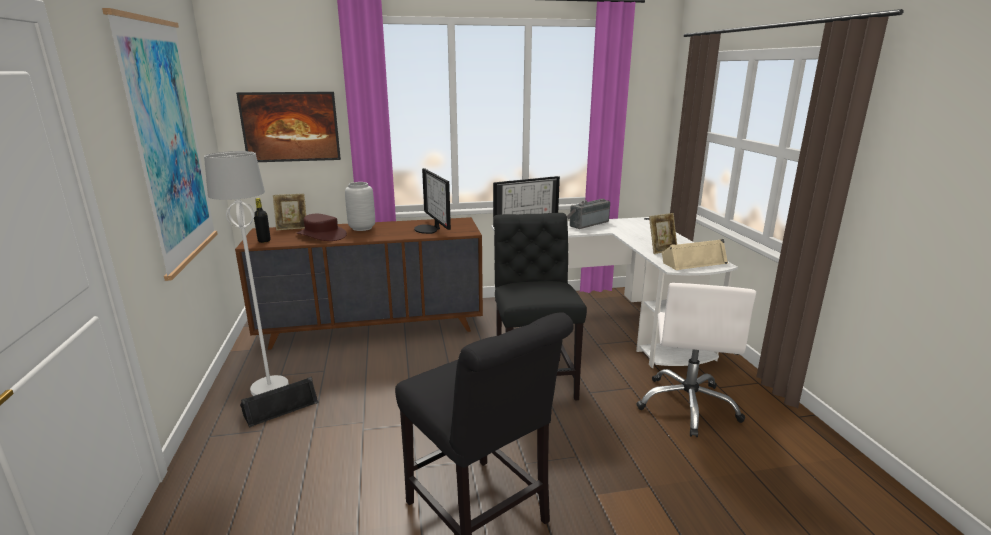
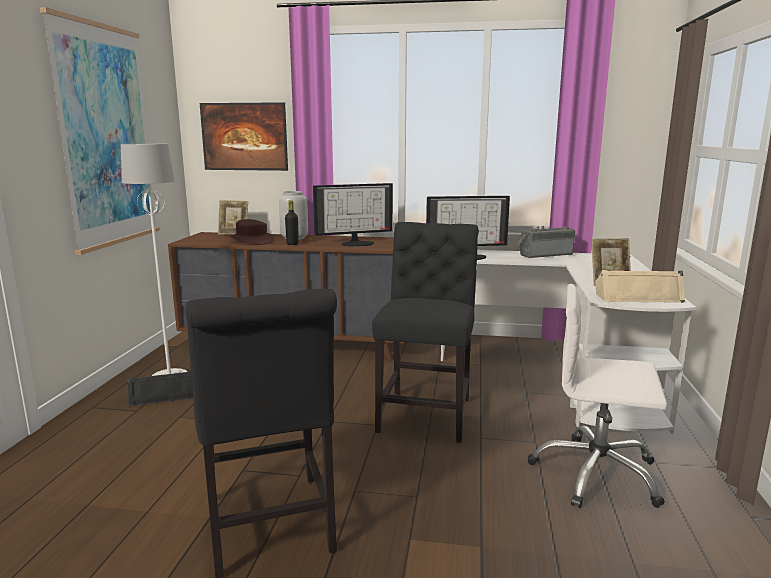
camera: 20 degrees right, 5 degrees down
black bottle [254,198,271,243] -> black bottle moved to [285,200,299,245]
monitor [414,168,451,234] -> monitor turned 105 degrees counterclockwise [313,183,393,247]
white office chair [636,283,756,437] -> white office chair turned 75 degrees clockwise [528,284,667,508]

